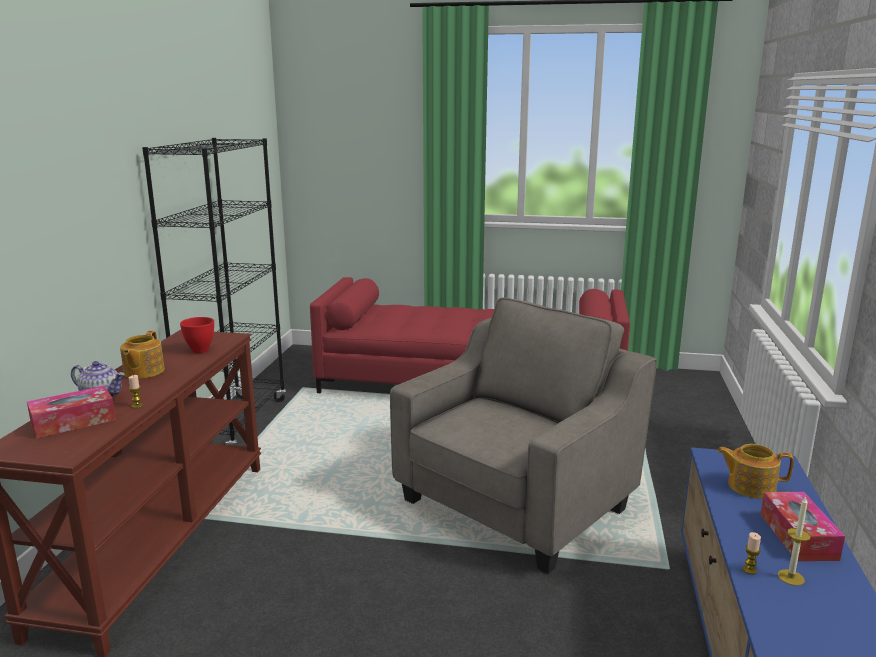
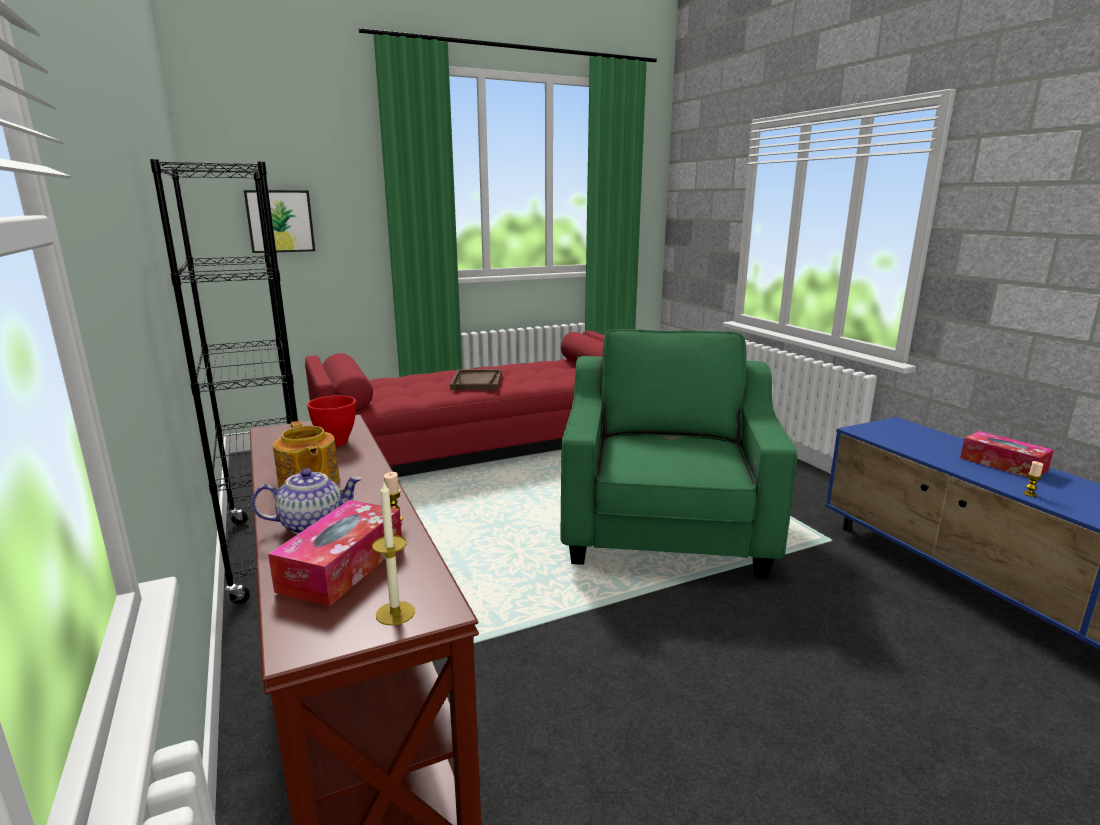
camera: 35 degrees left, 0 degrees up
grey armchair [390,297,657,574] -> green armchair [561,329,798,579]
teapot [717,444,794,499] -> none
candle [778,496,811,586] -> candle moved to [372,483,415,626]
none -> picture [244,190,315,253]
none -> brown tray [450,369,502,390]

